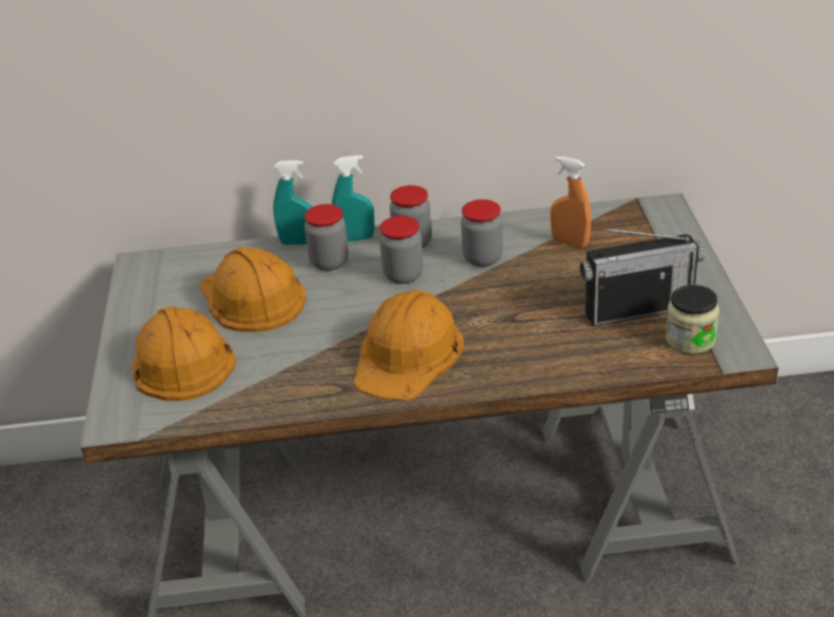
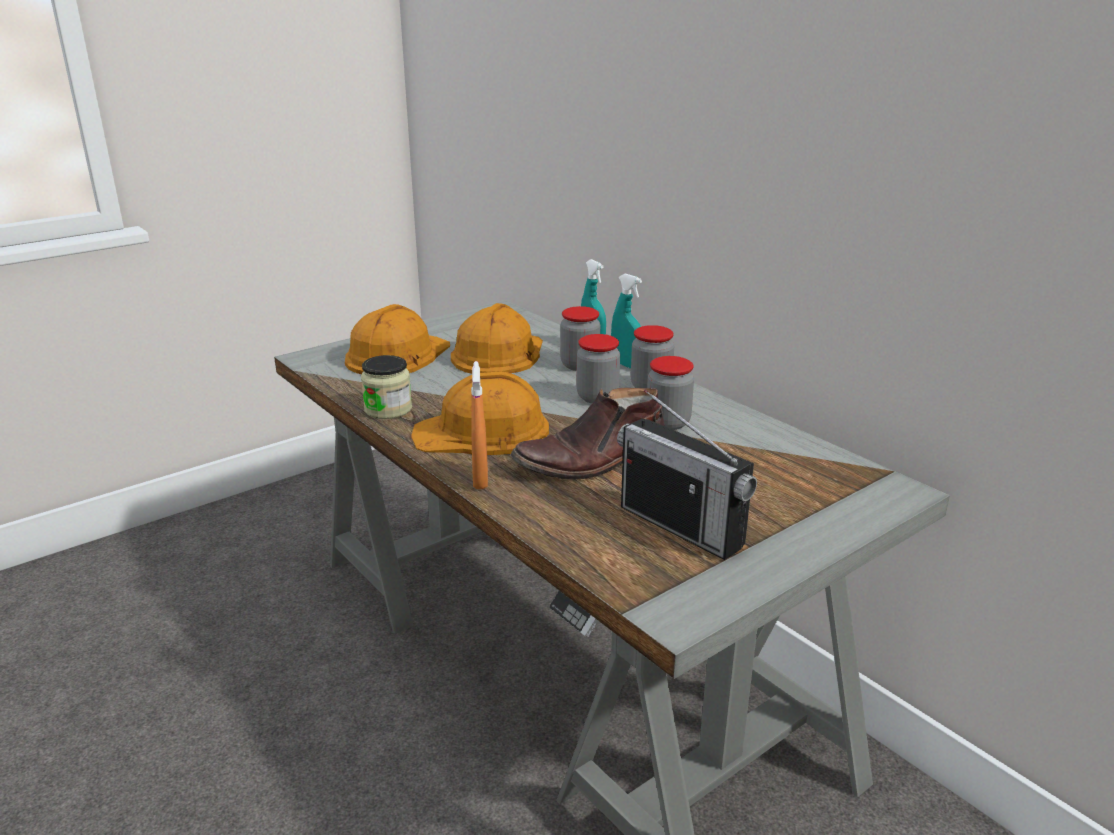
camera: 55 degrees right, 10 degrees down
orange spray bottle [550,156,591,248] -> orange spray bottle moved to [471,361,488,489]
jar [666,285,719,354] -> jar moved to [361,355,412,419]
none -> brown boot [511,388,665,480]

